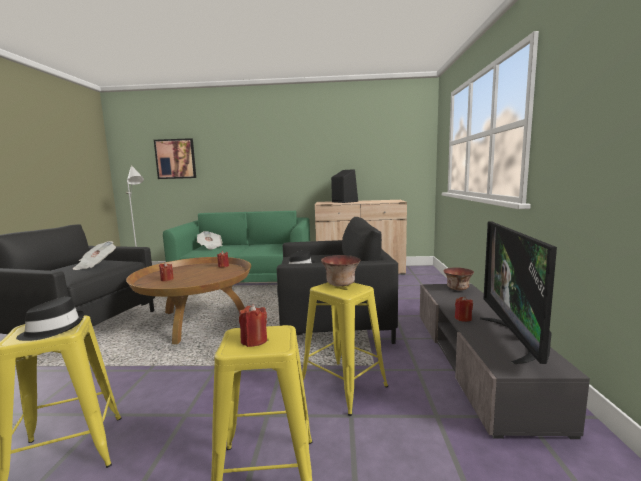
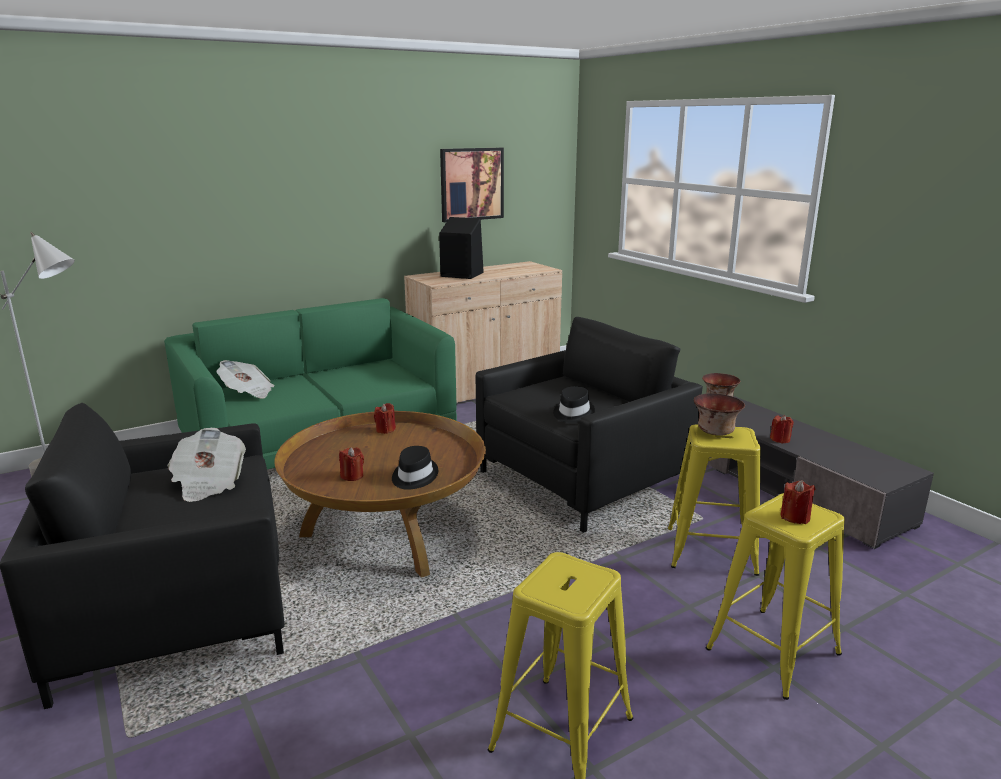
camera: 35 degrees left, 10 degrees up
black hat [16,297,84,341] -> black hat moved to [392,446,438,490]
picture [154,138,196,179] -> picture moved to [440,148,504,223]
television [480,222,557,364] -> none

